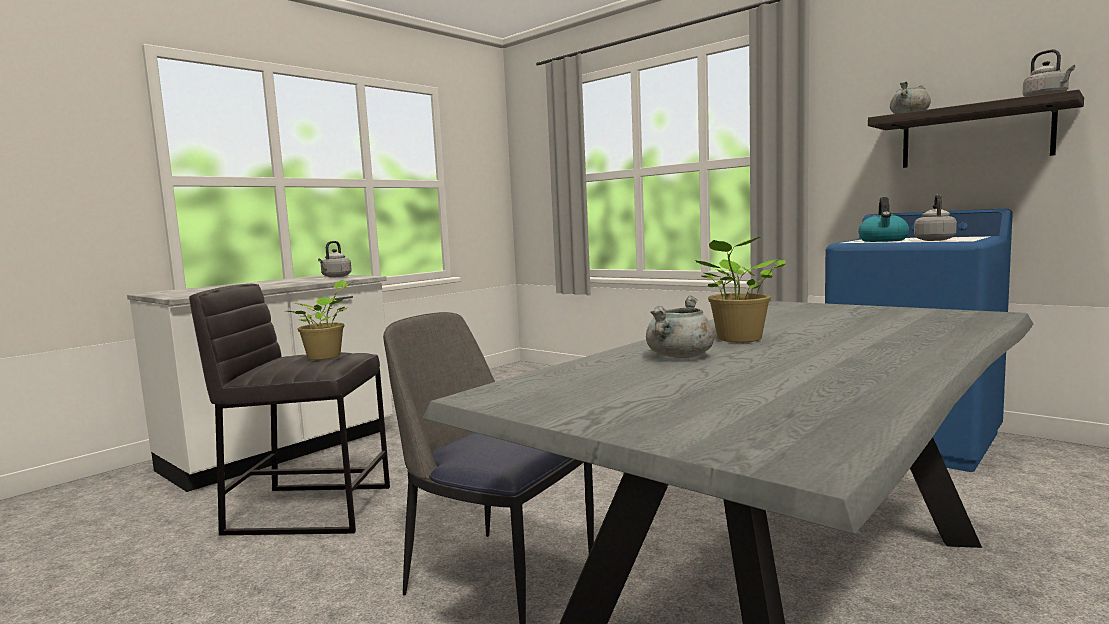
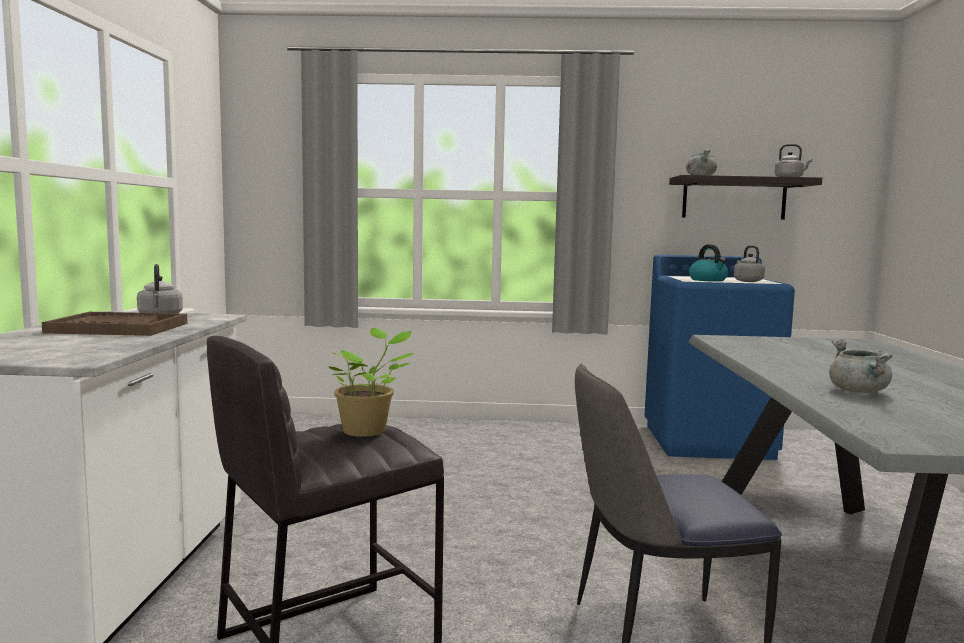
camera: 40 degrees left, 0 degrees up
potted plant [695,237,786,342] -> none
none -> brown tray [42,312,187,336]

